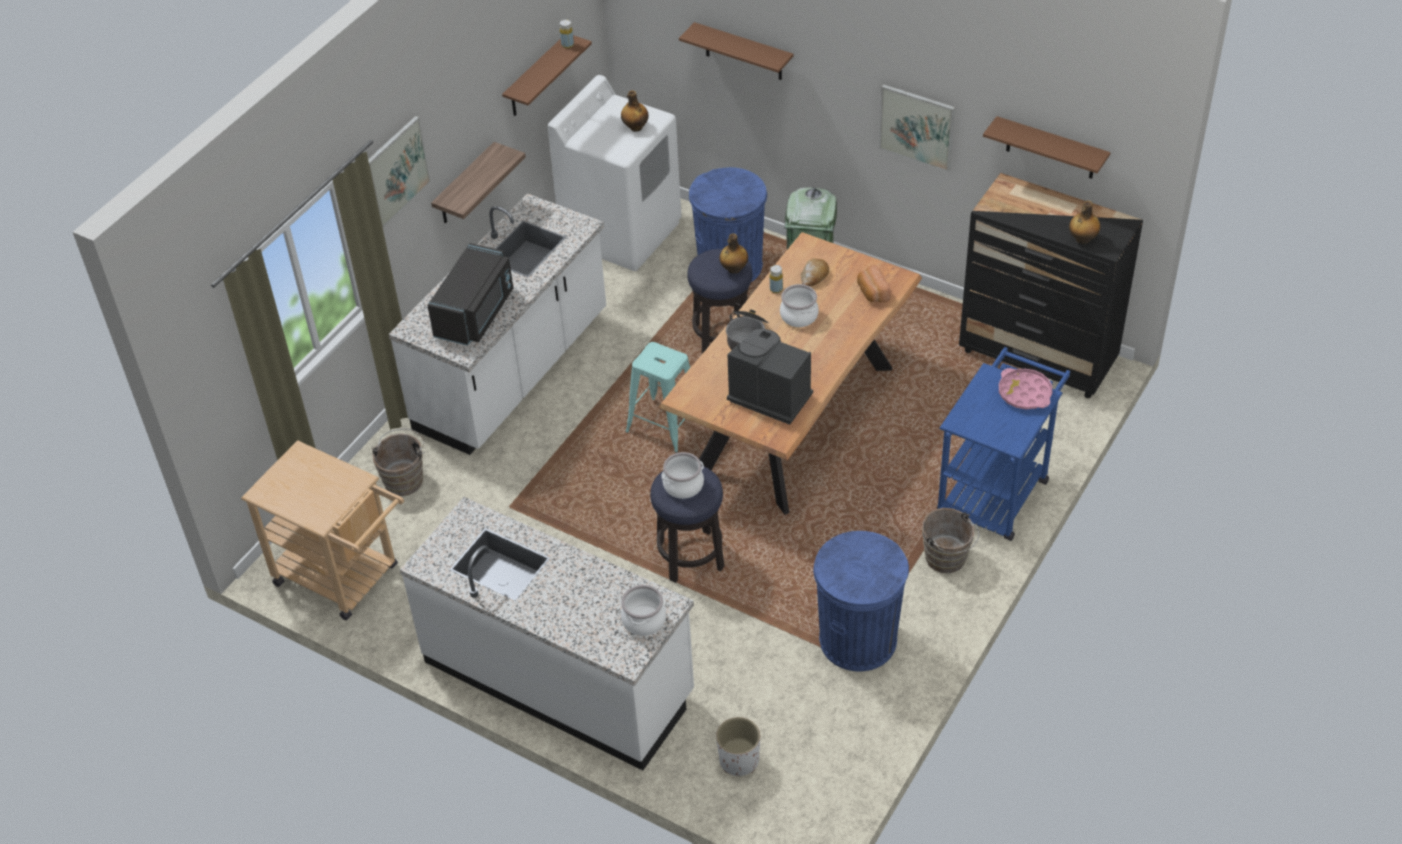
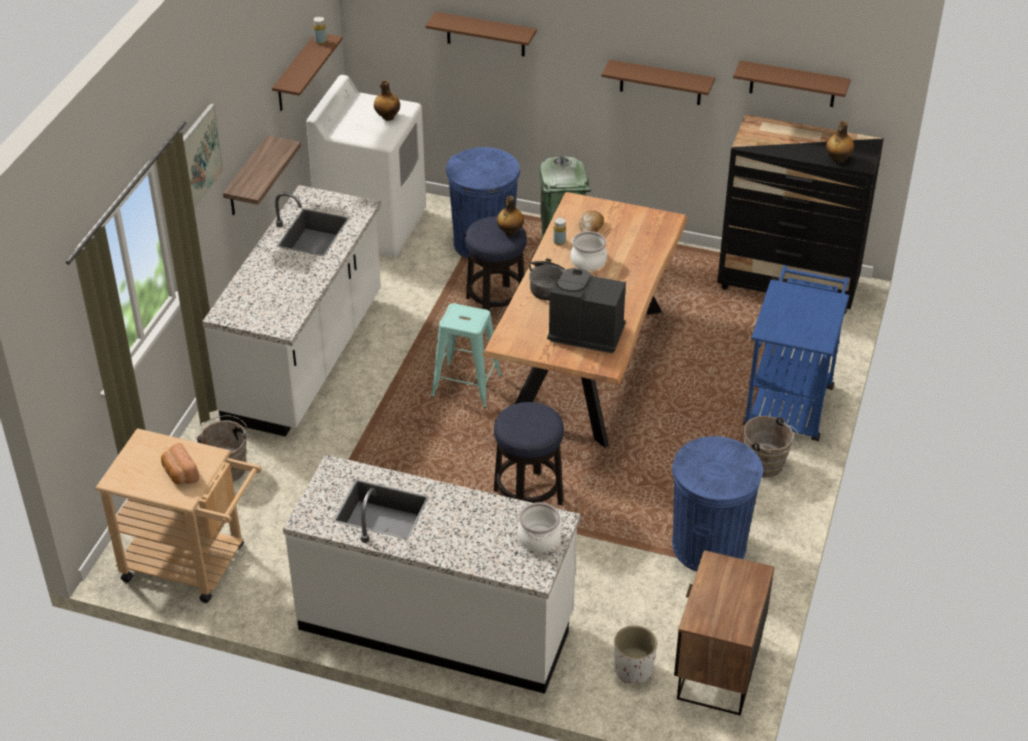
camera: 15 degrees left, 5 degrees down
black microwave [427,243,513,346] -> none
cooking pot [661,452,704,499] -> none
bread [857,265,891,302] -> bread moved to [161,443,199,485]
picture [879,84,955,172] -> brown shelf [601,60,715,105]
pink tray [999,368,1052,409] -> none
none -> nightstand [674,550,775,715]

